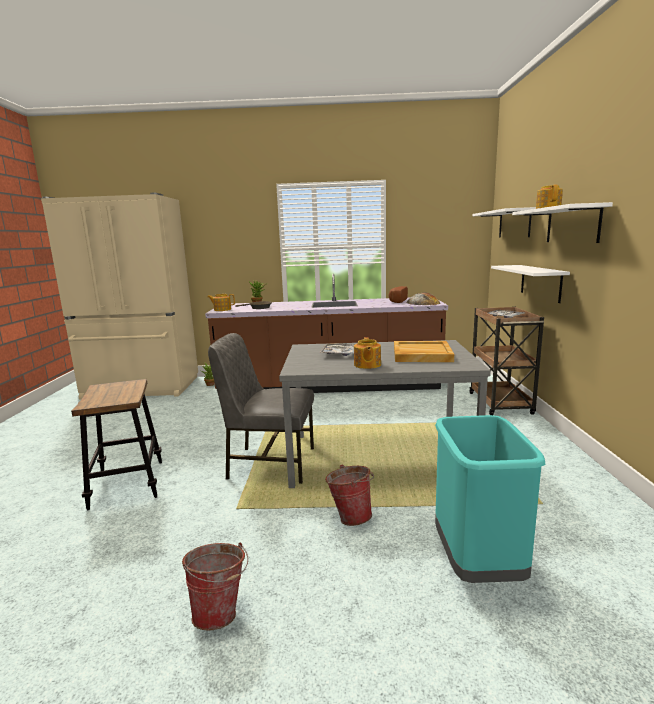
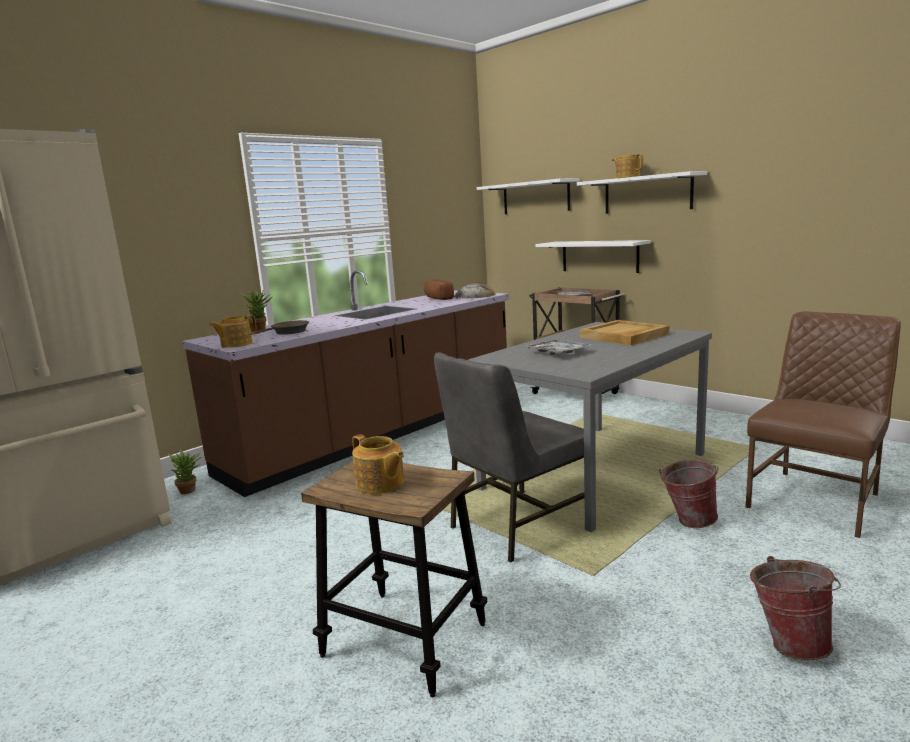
camera: 45 degrees left, 0 degrees up
teapot [354,337,381,369] -> teapot moved to [352,434,404,494]
turquoise trash can [435,415,546,583] -> brown chair [745,312,901,538]

